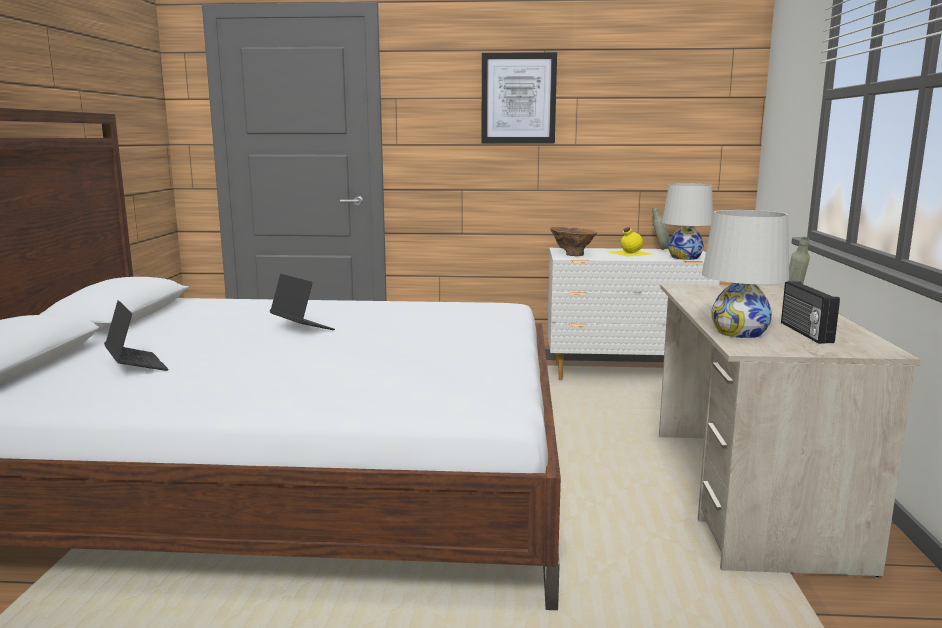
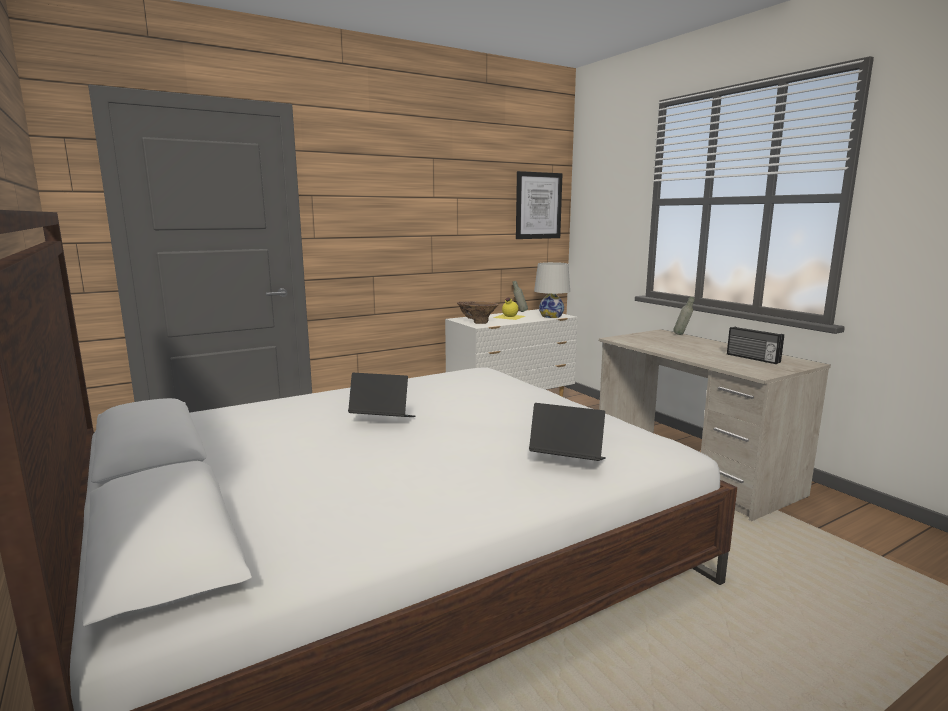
camera: 35 degrees left, 0 degrees up
laptop [104,300,169,371] -> laptop moved to [529,403,606,461]
picture [481,52,557,144] -> picture moved to [516,171,562,239]
white table lamp [702,210,789,338] -> none

